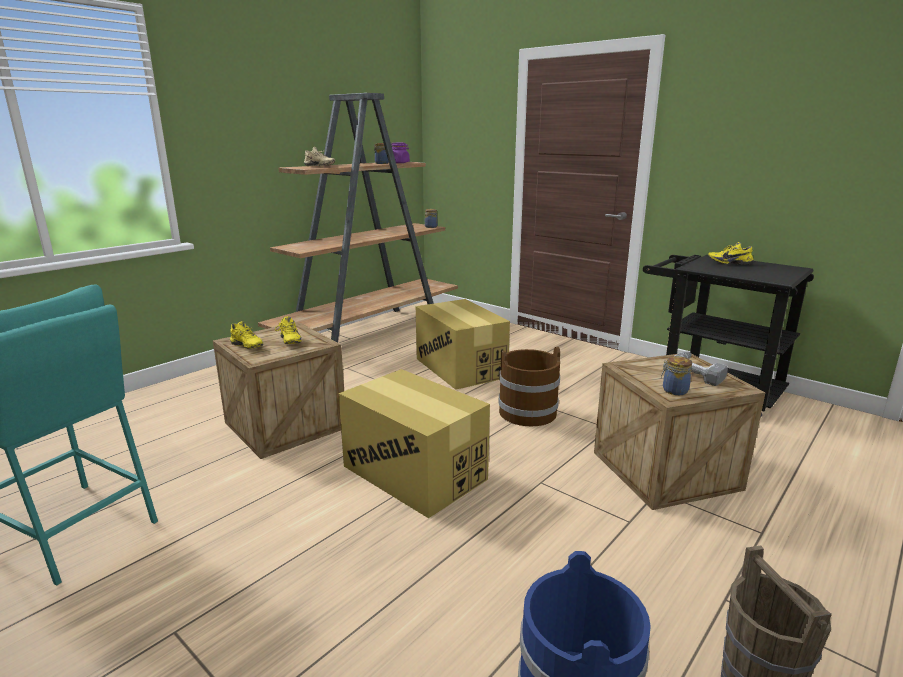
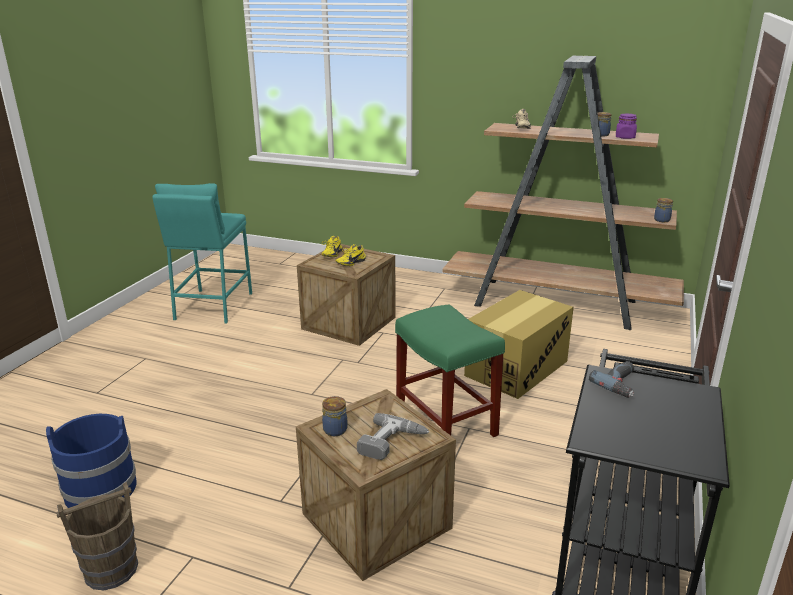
camera: 70 degrees right, 5 degrees up
cardboard box [339,369,490,518] -> none
brown bucket [499,347,560,426] -> green stool [395,304,505,437]
yellow shoe [708,242,753,265] -> none
none -> power drill [589,361,634,398]

